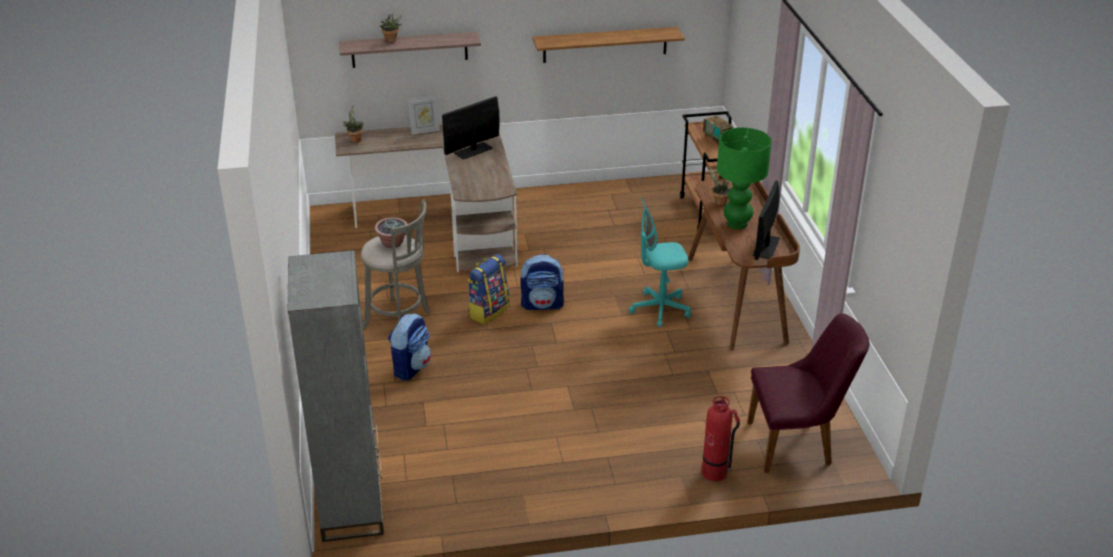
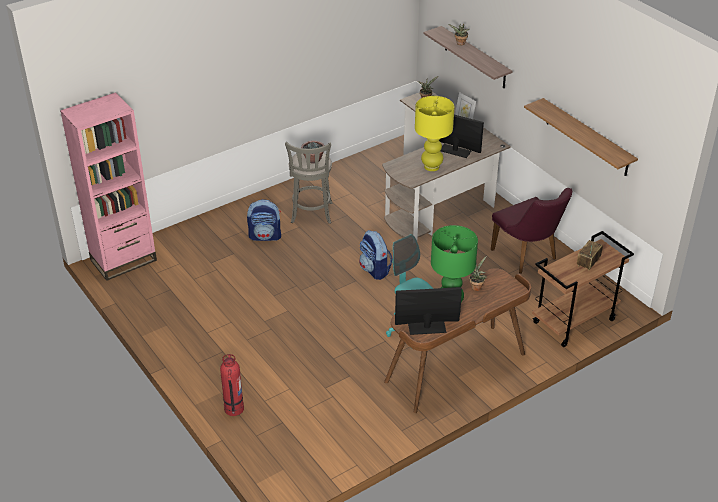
camera: 65 degrees right, 5 degrees up
grey bookcase [288,250,384,542] -> pink bookcase [60,92,157,281]
backpack [467,254,509,325] -> none
purple chair [747,313,870,473] -> purple chair moved to [491,188,572,274]
none -> yellow table lamp [415,96,454,171]

